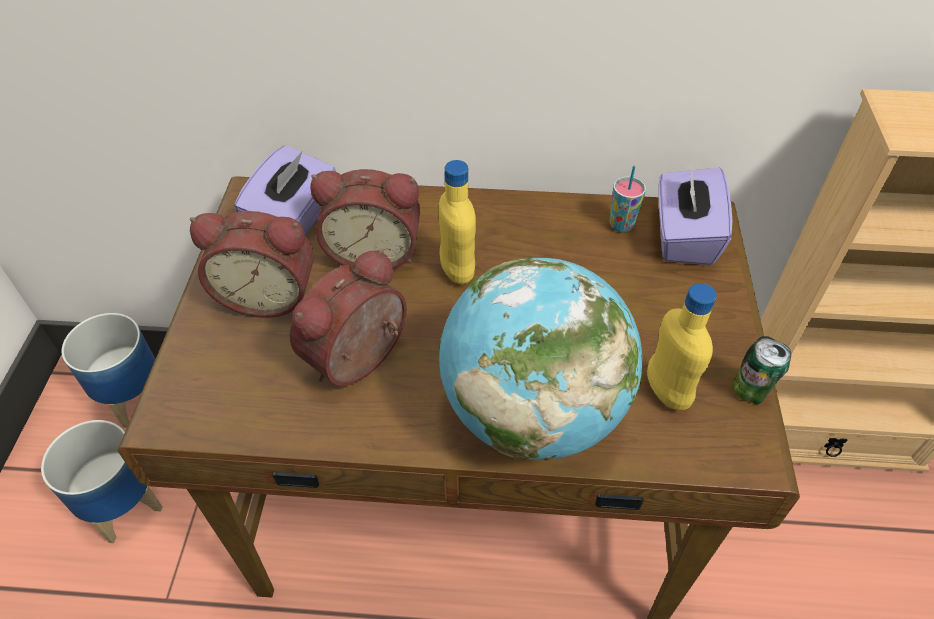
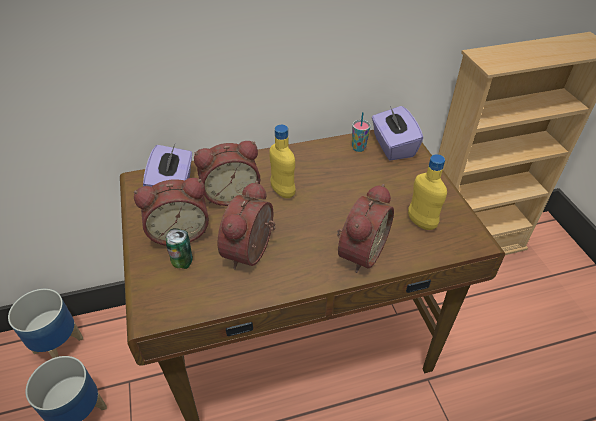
camera: 20 degrees left, 5 degrees down
globe [439,258,643,461] -> alarm clock [337,184,394,273]
can [732,336,791,404] -> can moved to [166,228,193,269]

